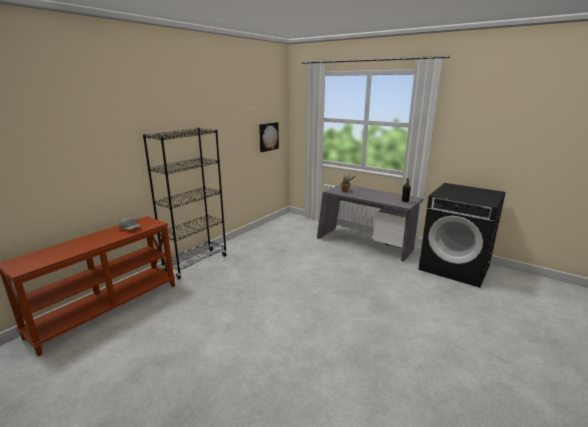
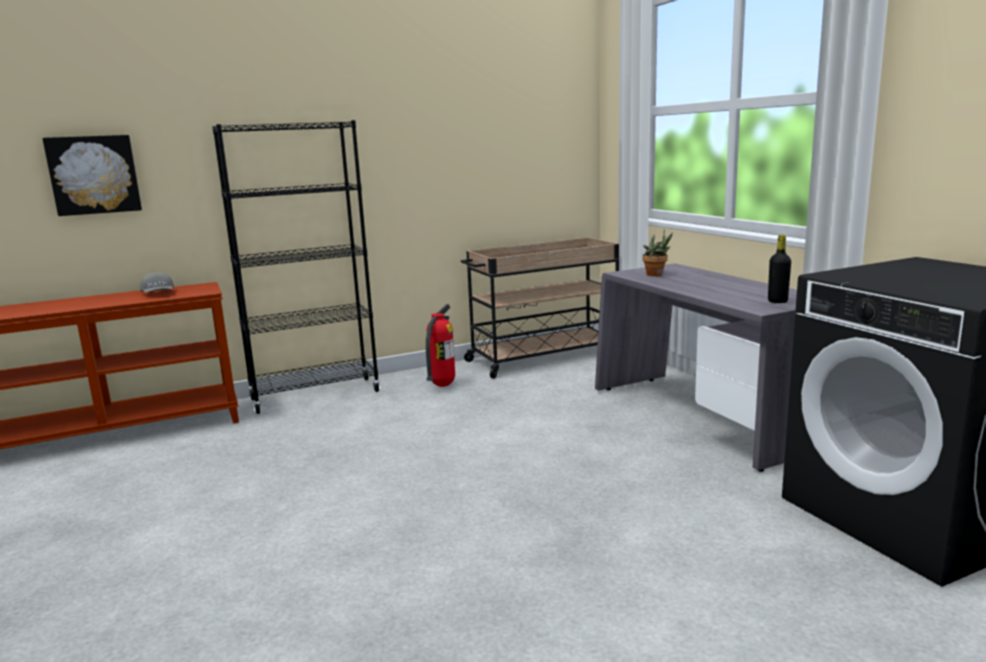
camera: 30 degrees right, 5 degrees down
picture [259,122,279,152] -> picture moved to [42,135,142,216]
none -> fire extinguisher [426,304,455,387]
none -> beige cart [461,237,619,378]

